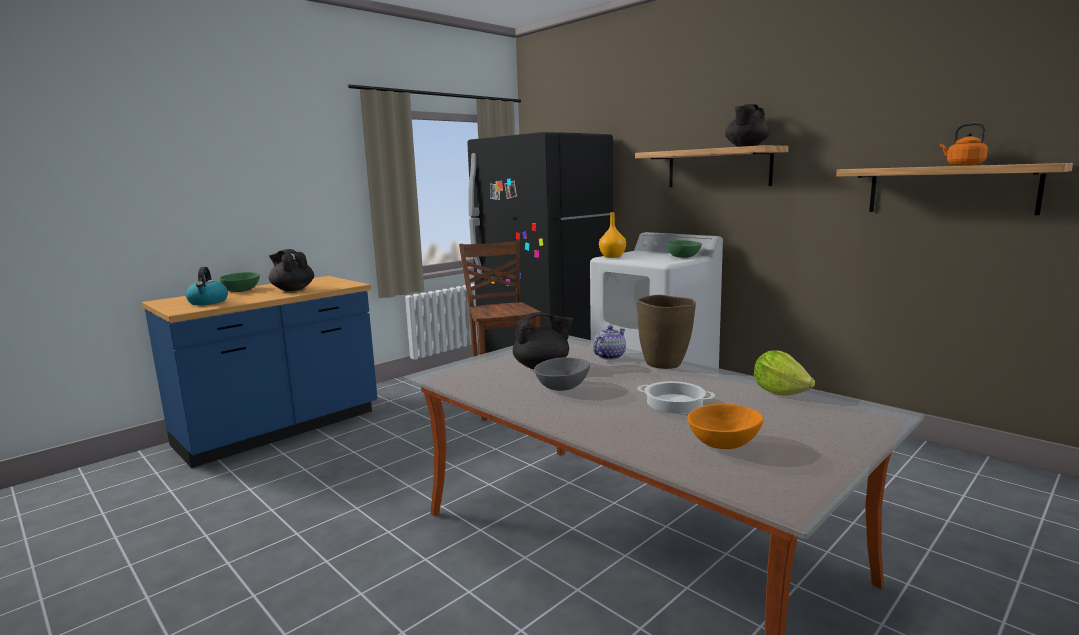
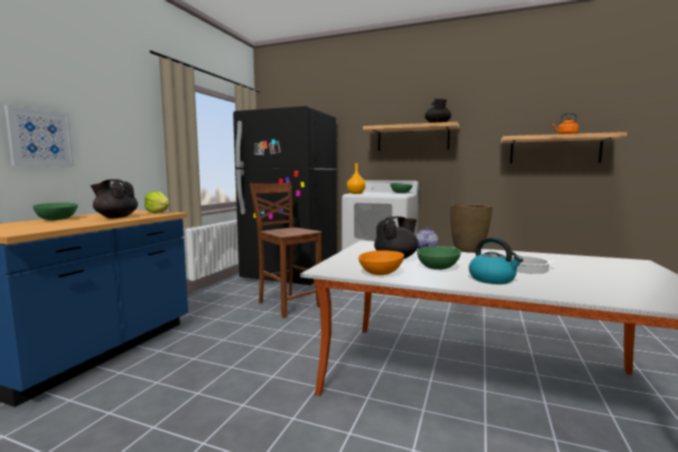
camera: 25 degrees left, 5 degrees down
kettle [185,267,228,305] -> kettle moved to [469,237,523,284]
grey bowl [534,357,590,391] -> green bowl [417,246,461,270]
orange bowl [687,404,764,449] -> orange bowl moved to [358,250,404,275]
lettuce [754,351,815,396] -> lettuce moved to [144,191,170,213]
none -> picture [4,105,75,167]

